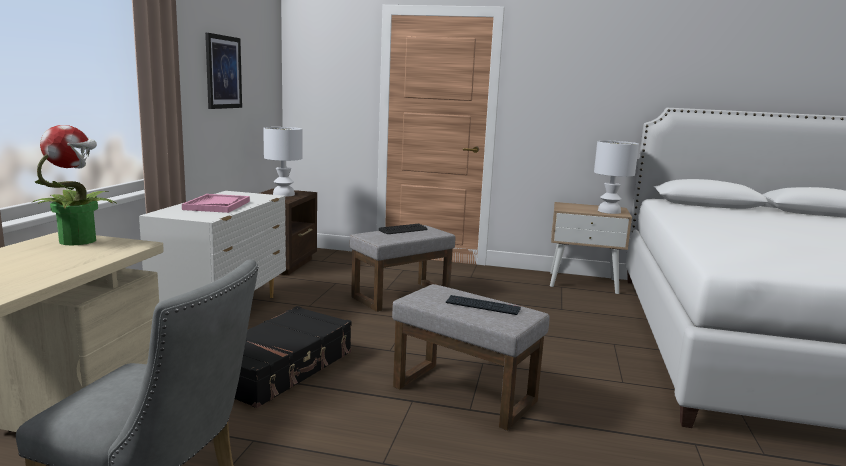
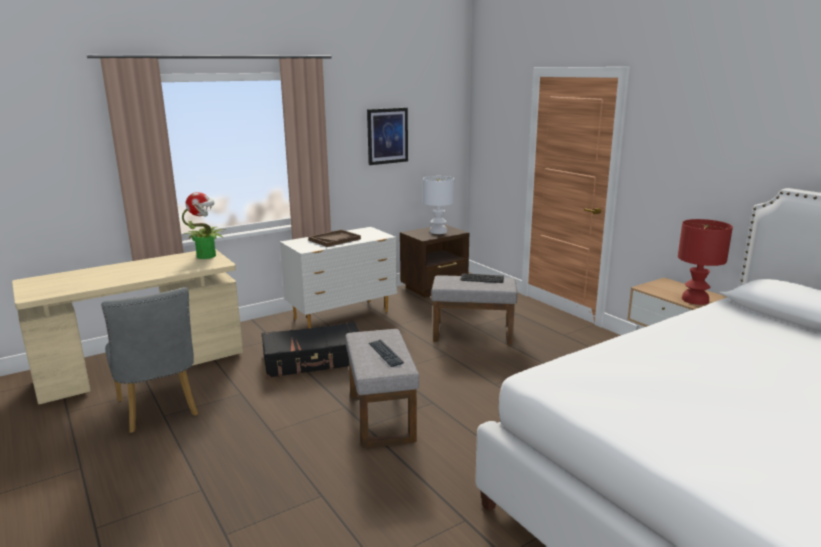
camera: 45 degrees right, 5 degrees up
pink tray [182,194,250,213] -> brown tray [308,230,361,247]
white table lamp [594,140,639,214] -> red table lamp [678,219,733,305]

